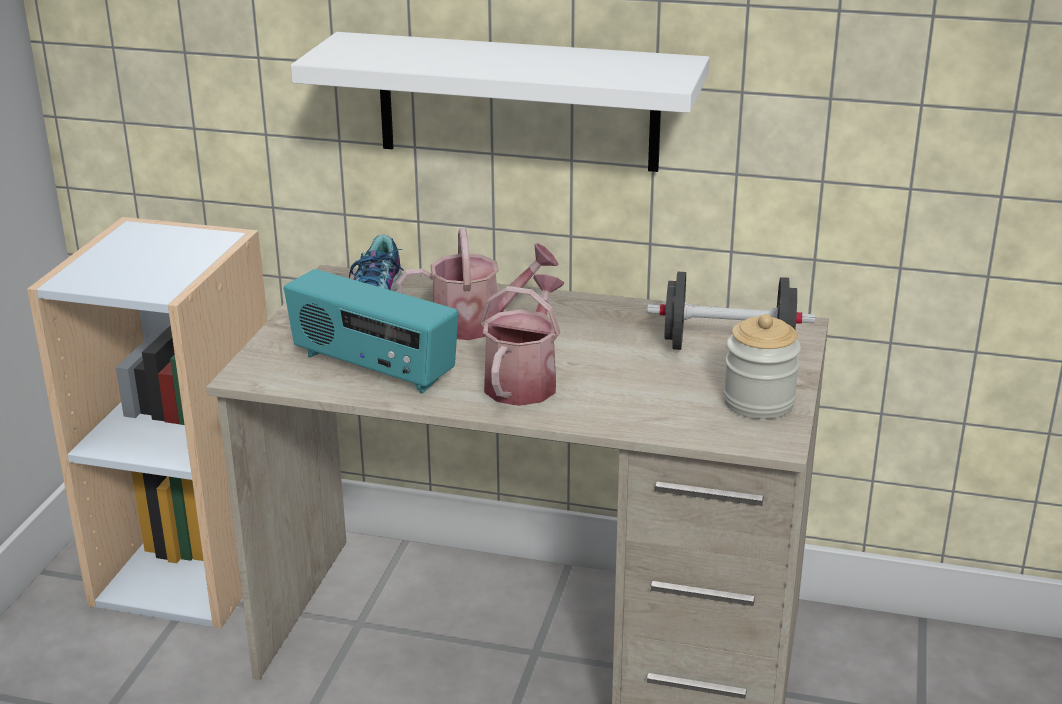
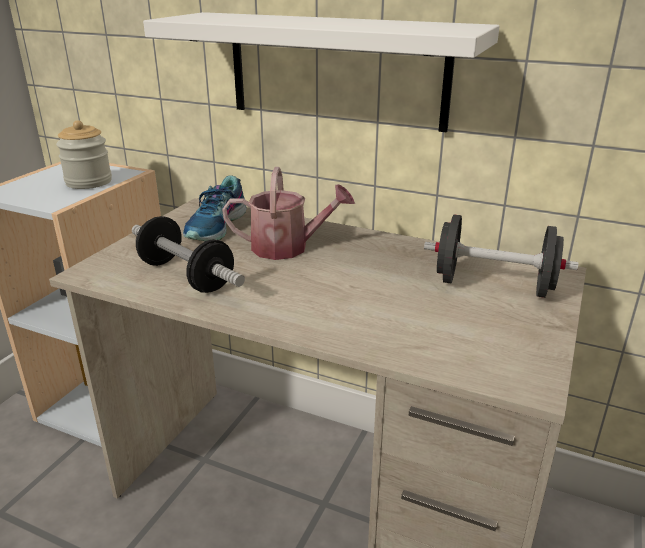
camera: 10 degrees right, 0 degrees up
radio [284,269,459,393] -> dumbbell [132,216,245,293]
watering can [480,274,565,406] -> none
jar [723,314,801,419] -> jar moved to [56,120,112,189]

